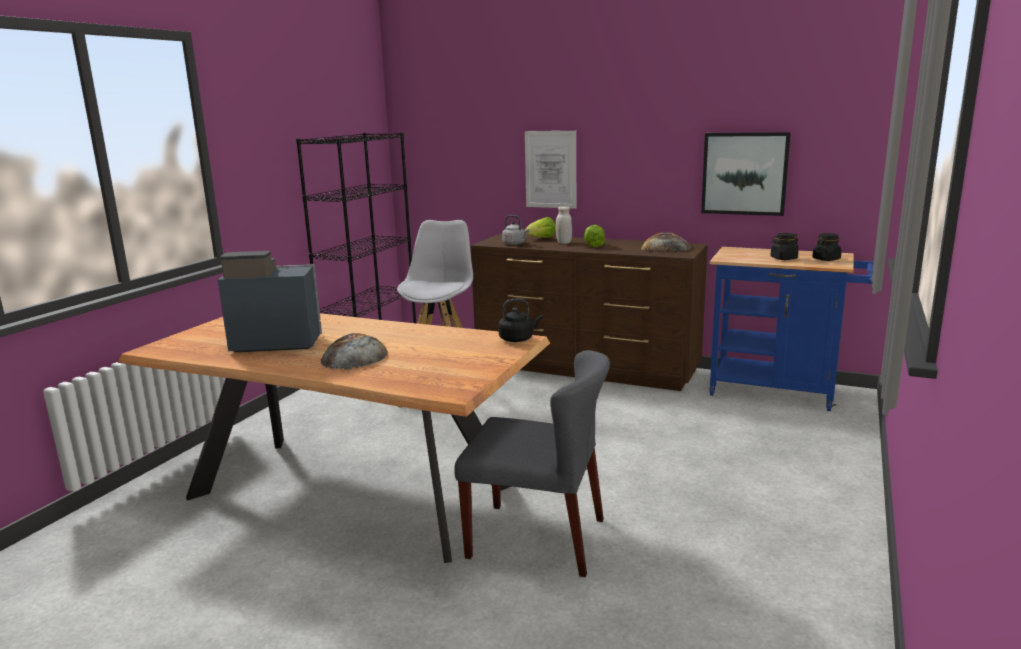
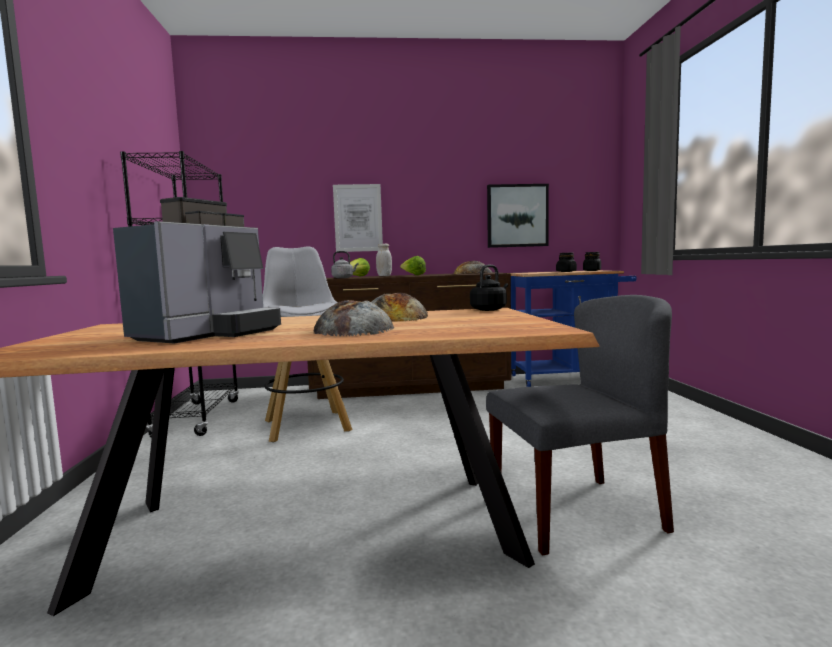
camera: 30 degrees left, 10 degrees down
coffee machine [218,251,322,353] -> coffee machine turned 150 degrees clockwise [113,197,281,344]
none -> bread [371,293,428,322]

